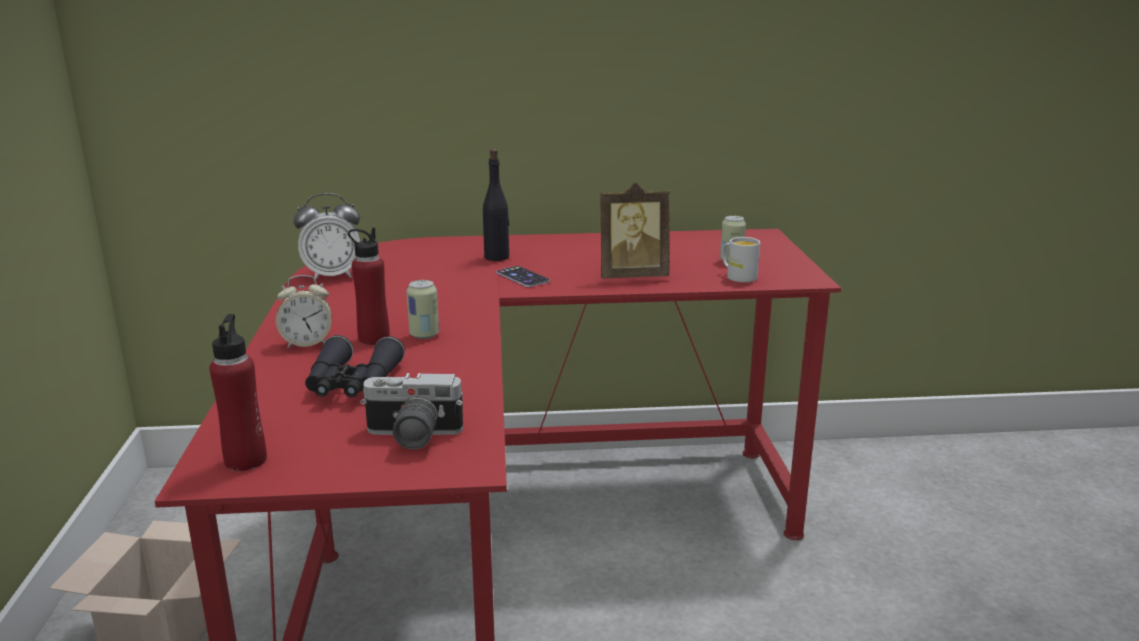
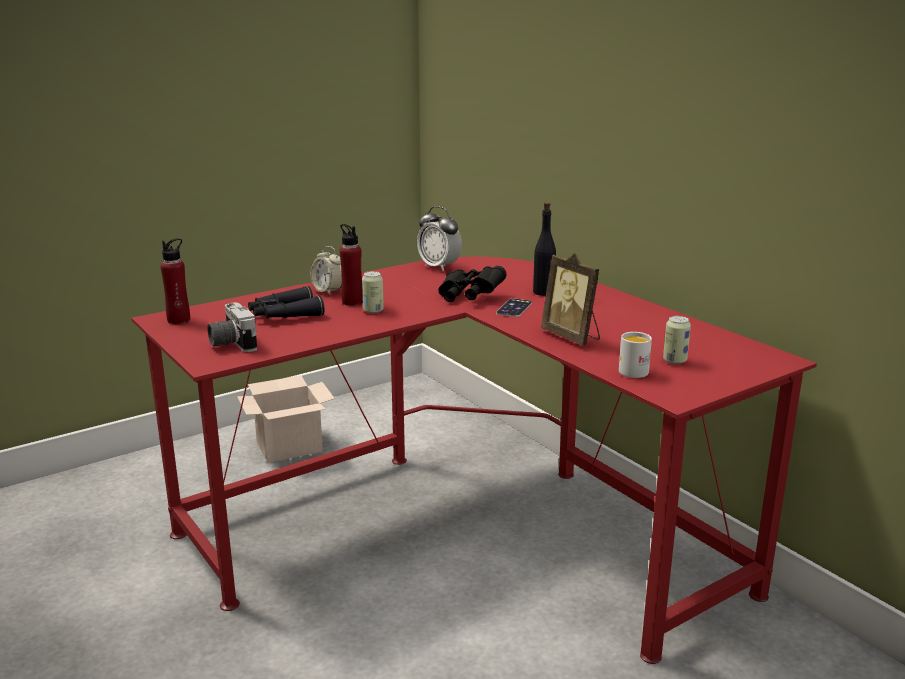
camera: 60 degrees right, 0 degrees up
none -> black binoculars [438,266,507,302]

